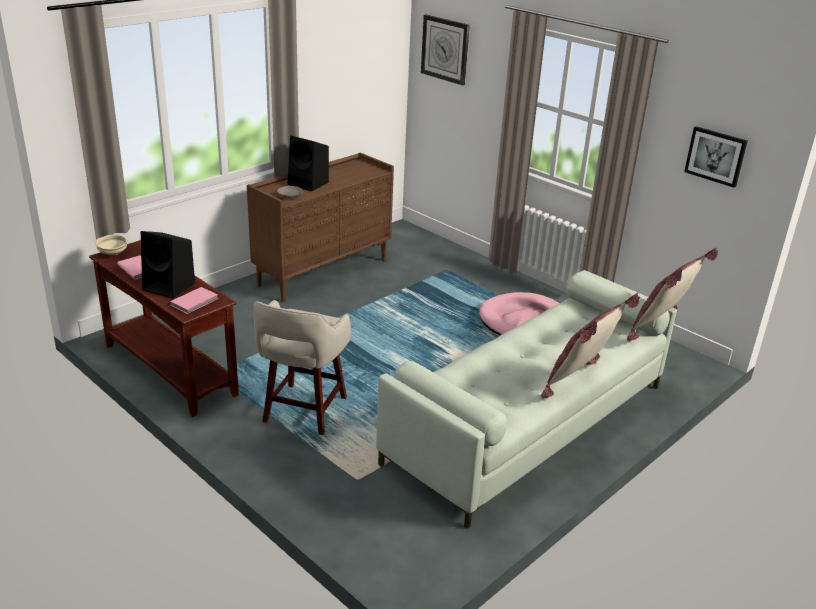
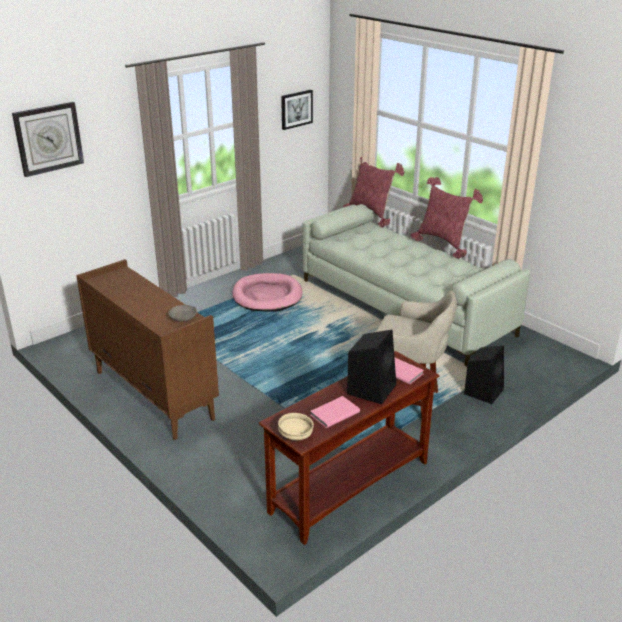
camera: 85 degrees left, 0 degrees up
black speaker [288,136,329,192] -> black speaker moved to [464,346,504,404]

